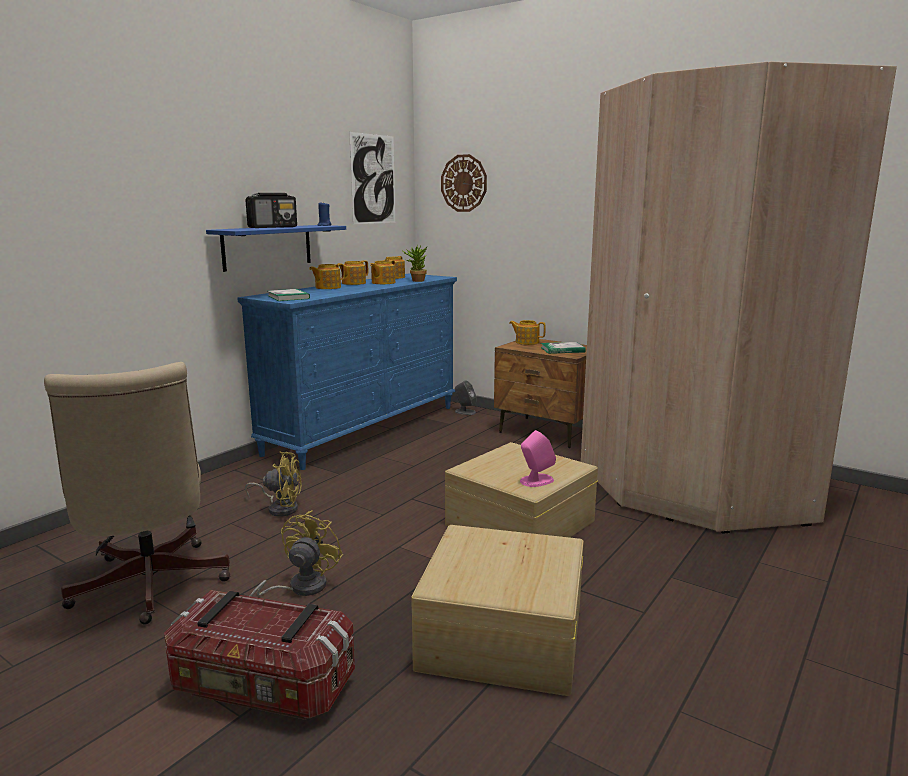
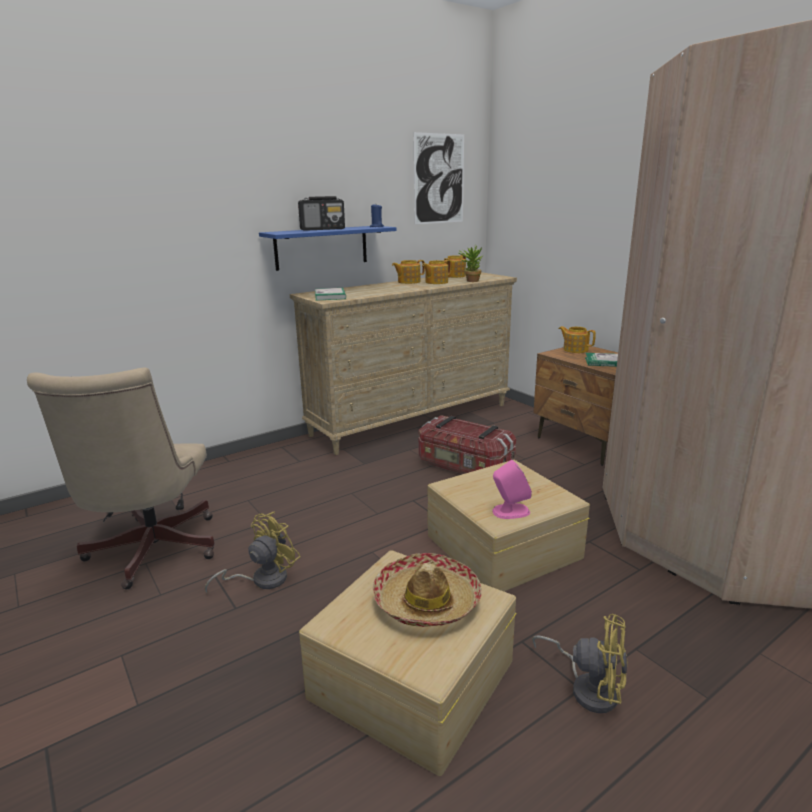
camera: 20 degrees right, 5 degrees up
storage box [164,590,355,720] -> storage box moved to [419,415,516,474]
blue dresser [237,273,457,470] -> beige dresser [290,272,517,455]
yellow fan [245,452,302,517] -> yellow fan moved to [532,614,628,713]
teapot [309,264,344,289] -> none
wall clock [441,154,487,212] -> none
grey speaker [455,381,477,415] -> none
none -> hat [373,553,482,627]

